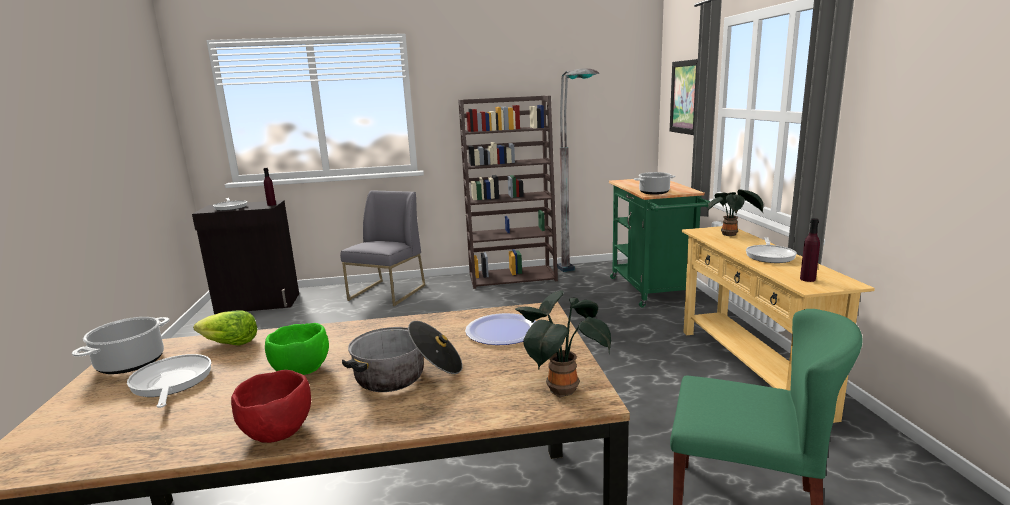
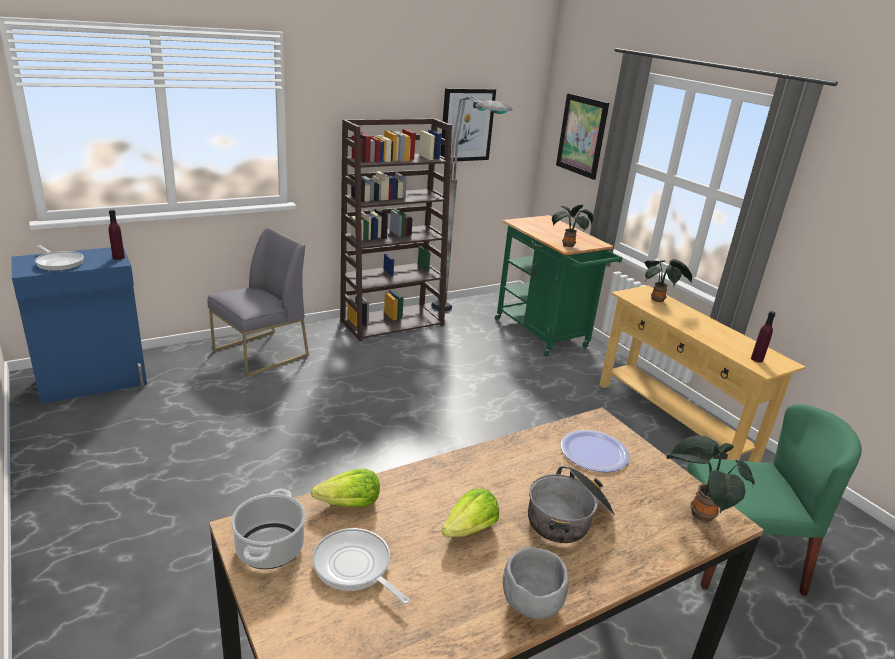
camera: 25 degrees left, 10 degrees up
black cabinet [192,200,299,314] -> blue cabinet [11,247,147,404]
red bowl [231,370,311,443] -> grey bowl [503,547,569,619]
green bowl [265,323,329,375] -> lettuce [442,489,499,537]
grey chair [340,190,426,306] -> grey chair turned 45 degrees clockwise [207,227,309,377]
cooking pot [634,172,676,195] -> potted plant [552,205,593,247]
frying pan [746,237,797,263] -> none
none -> picture [440,88,496,162]

